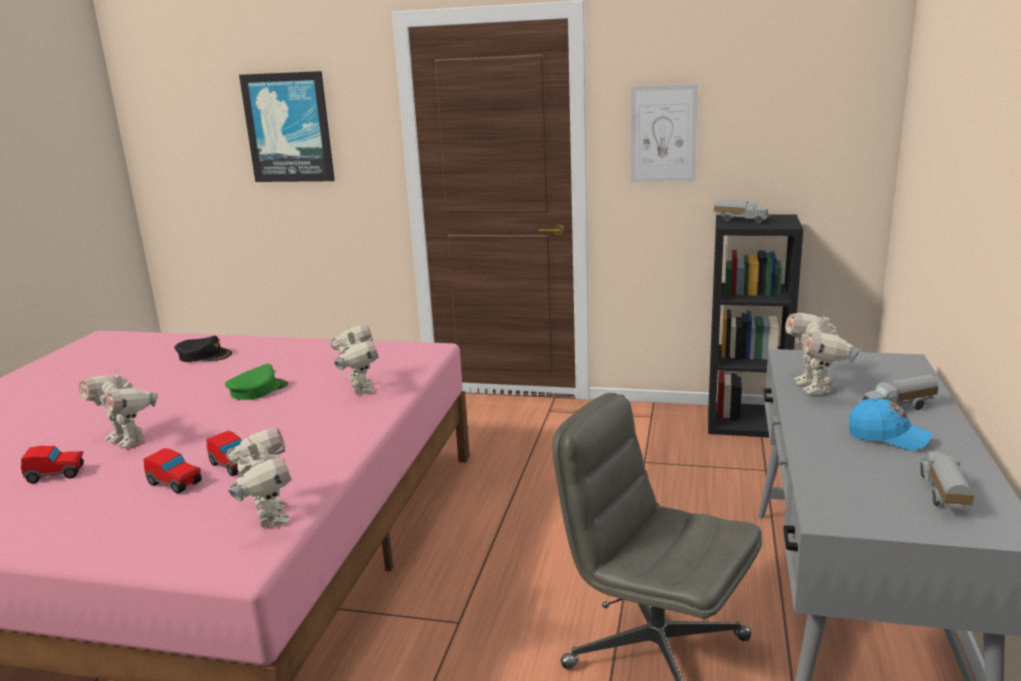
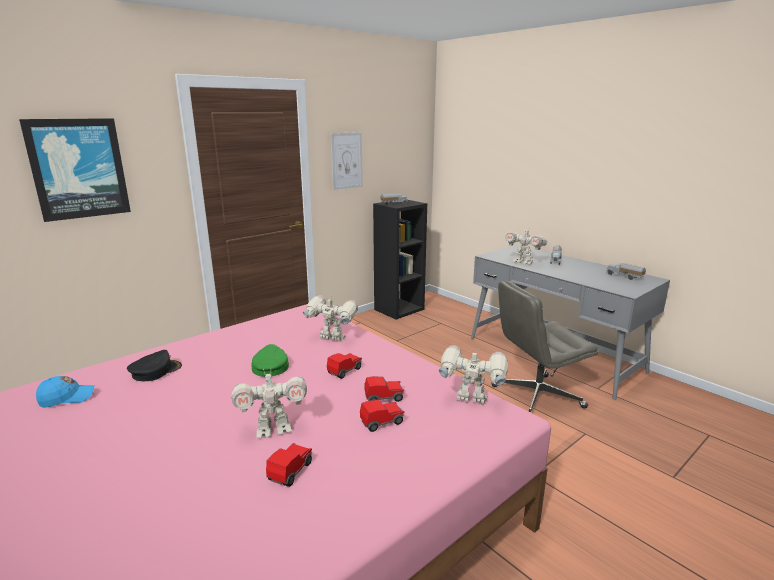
camera: 55 degrees left, 0 degrees up
blue cap [849,398,933,451] -> blue cap moved to [36,376,95,408]
none -> toy car [327,353,362,379]

